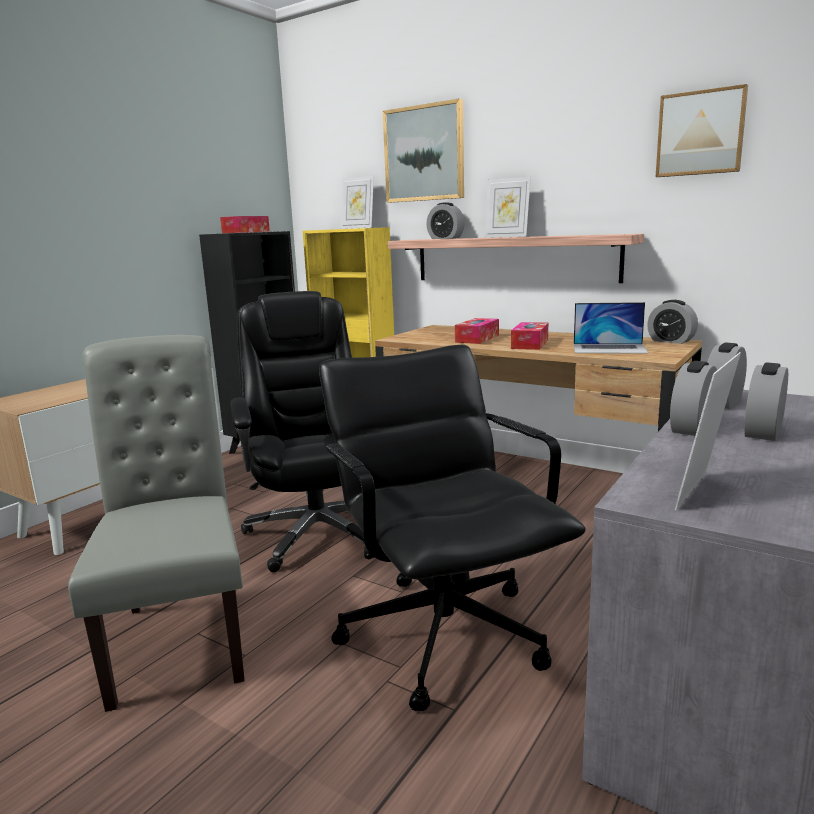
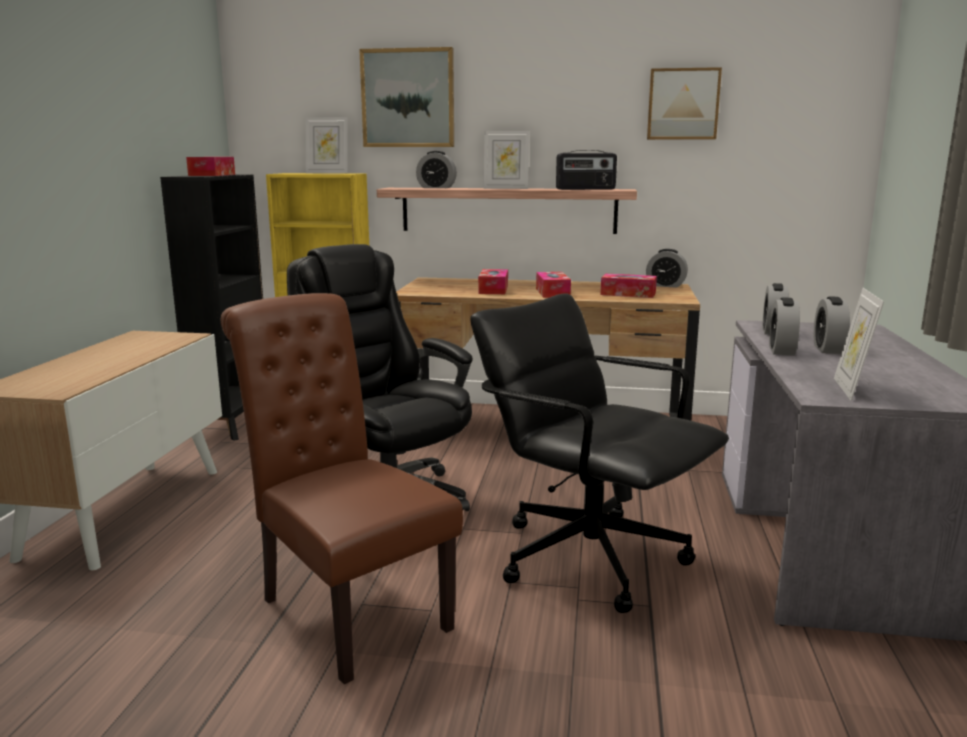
camera: 25 degrees left, 0 degrees up
grey chair [68,335,245,712] -> brown chair [221,293,463,685]
laptop [574,302,649,354] -> tissue box [601,274,657,298]
none -> radio [556,150,617,190]

